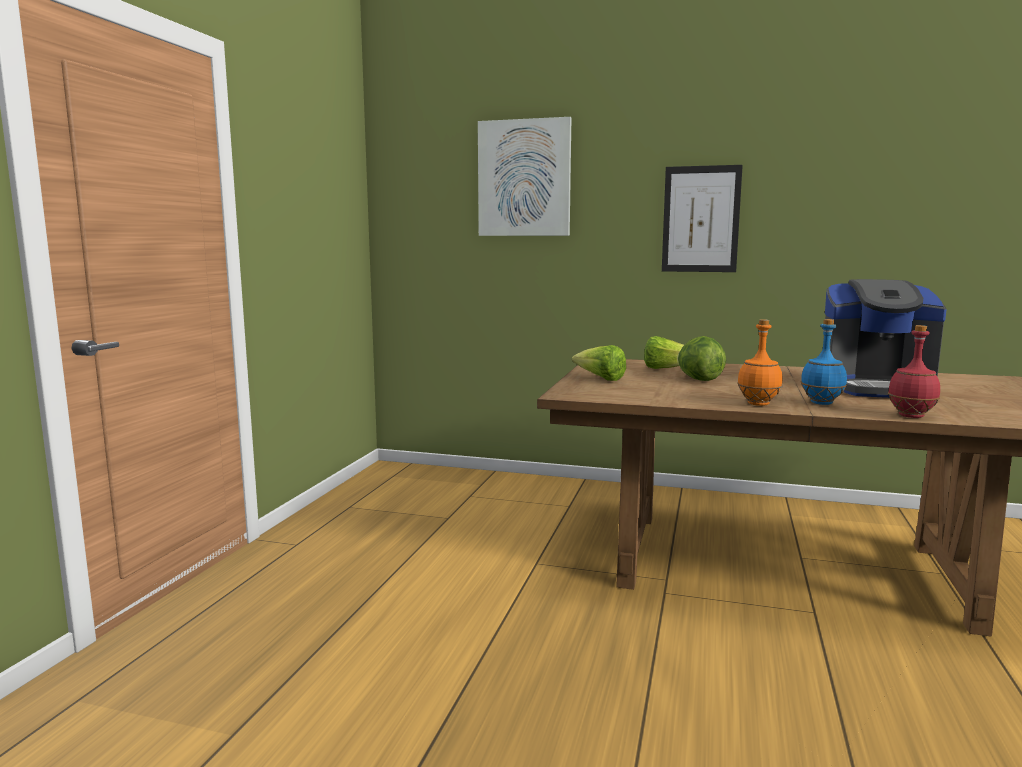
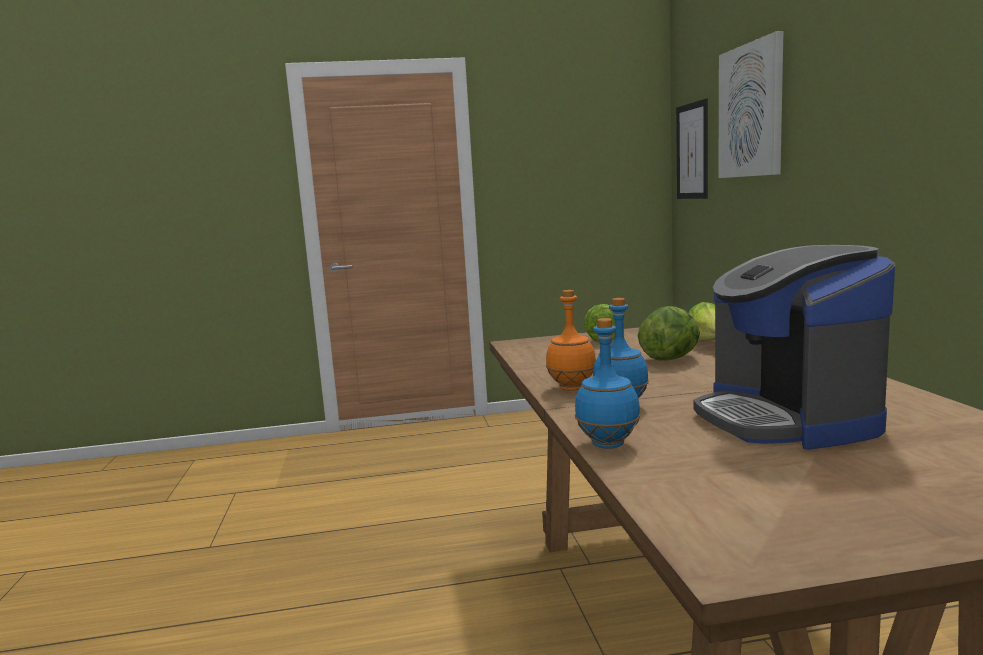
camera: 65 degrees right, 0 degrees up
picture [662,165,743,272] -> picture moved to [676,98,708,199]
red bottle [888,325,940,418] -> blue bottle [575,318,640,449]

